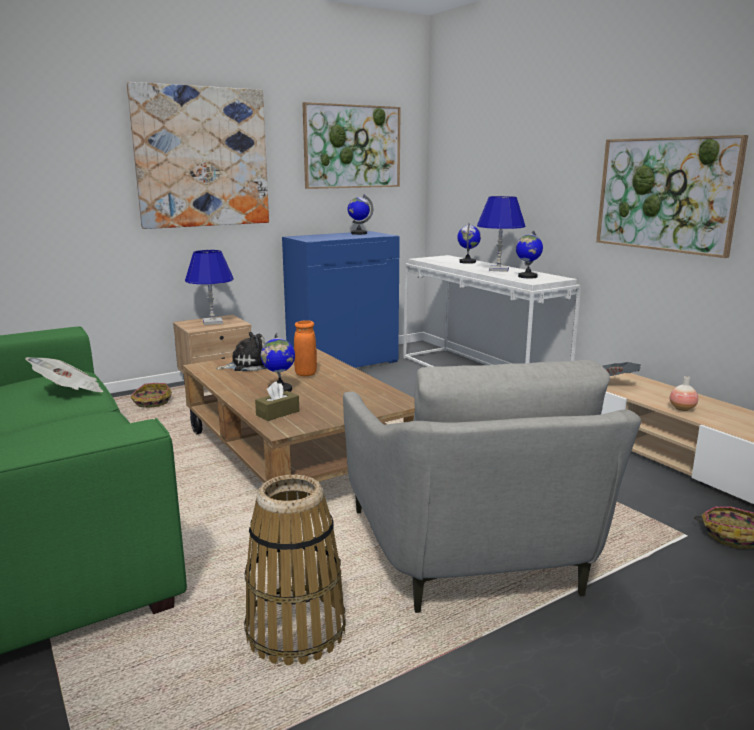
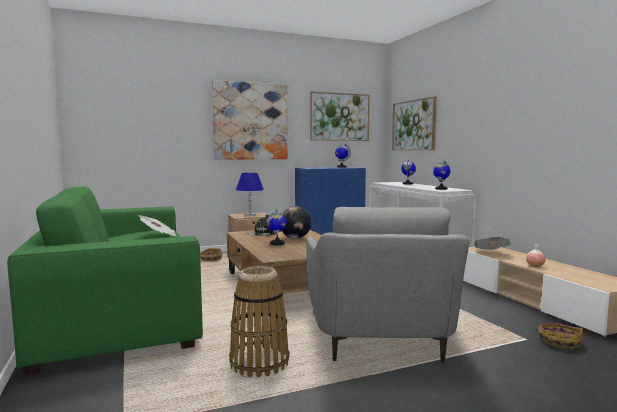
camera: 10 degrees right, 10 degrees down
brown tissue box [255,381,299,421] -> none
orange vase [294,320,317,376] -> globe [282,206,312,238]
blue table lamp [477,196,525,272] -> none
picture [596,135,748,258] -> picture moved to [392,96,437,150]

